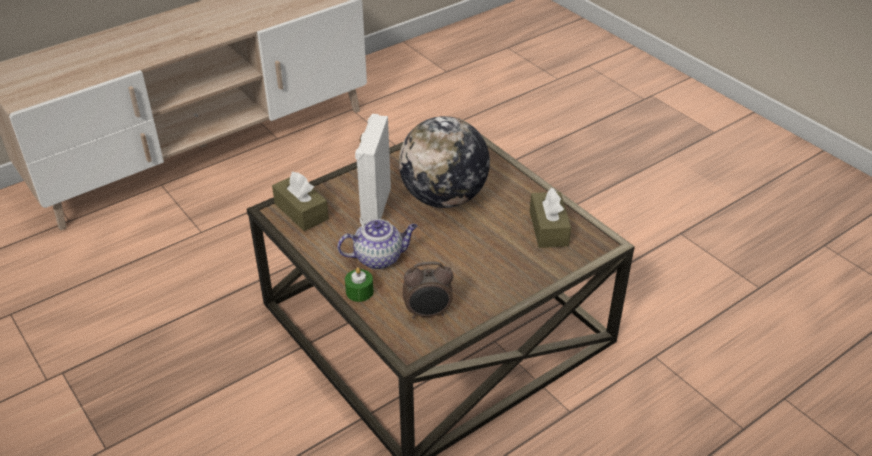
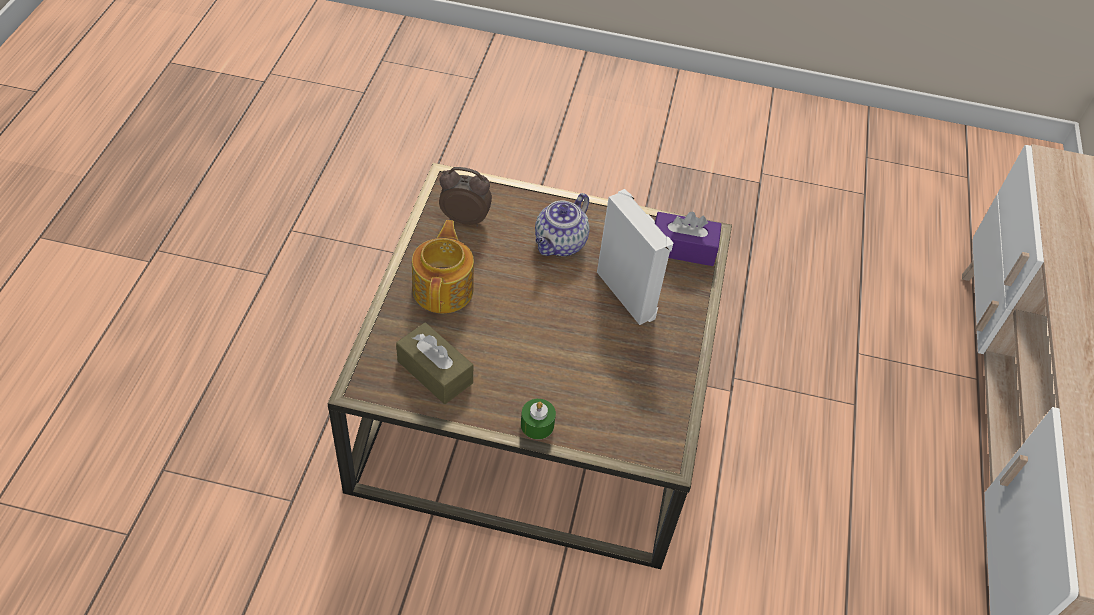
camera: 135 degrees right, 10 degrees up
brown tissue box [272,172,329,231] -> purple tissue box [655,211,722,266]
green candle [345,267,374,302] -> green candle moved to [521,399,556,439]
globe [399,116,490,208] -> none
alarm clock [403,261,453,319] -> alarm clock turned 60 degrees clockwise [439,167,492,227]
none -> teapot [412,220,474,314]

